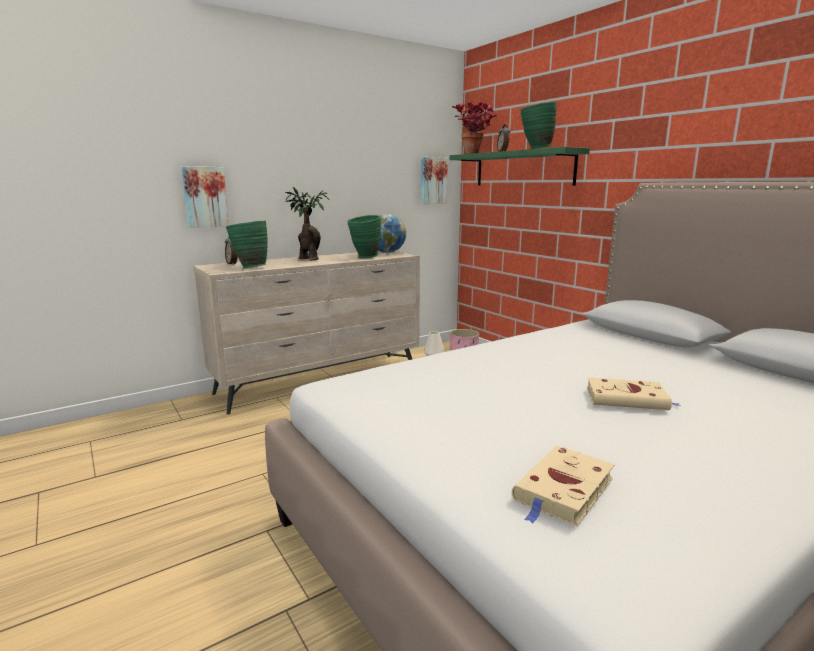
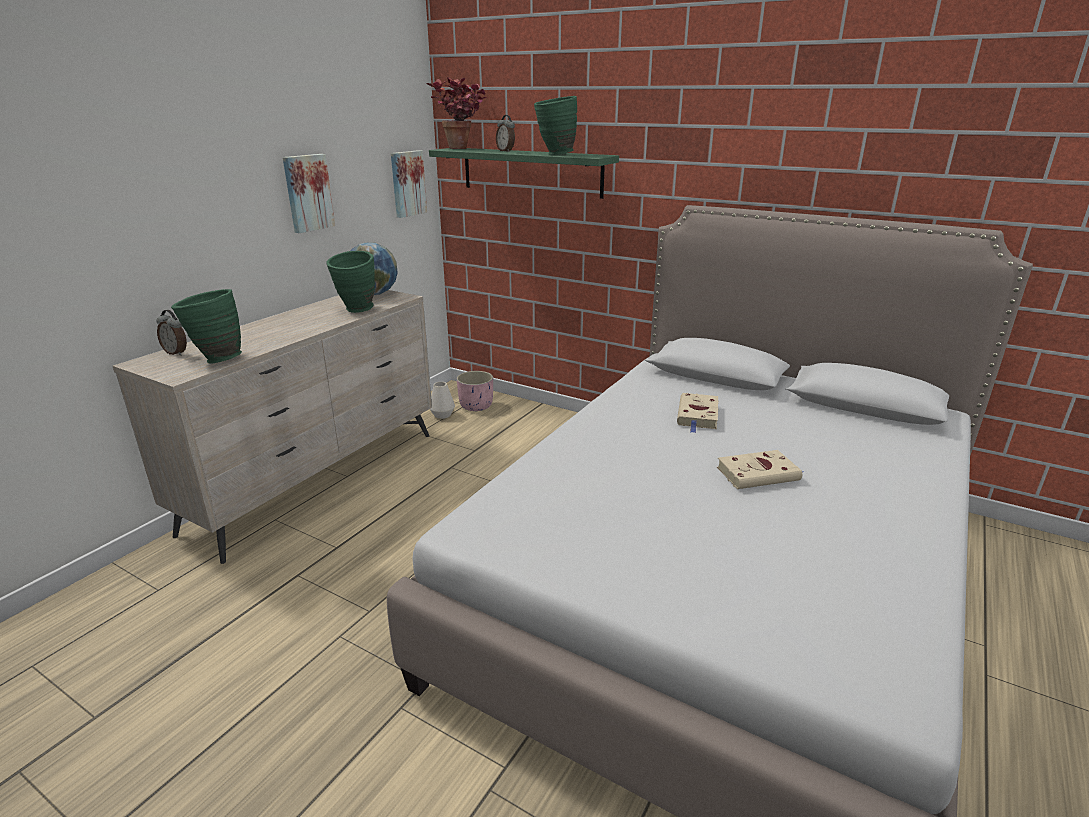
camera: 25 degrees left, 10 degrees up
picture [181,166,229,228] -> picture moved to [283,154,335,233]
potted plant [285,187,329,260] -> none
beige book [512,446,615,526] -> beige book moved to [677,393,719,433]

